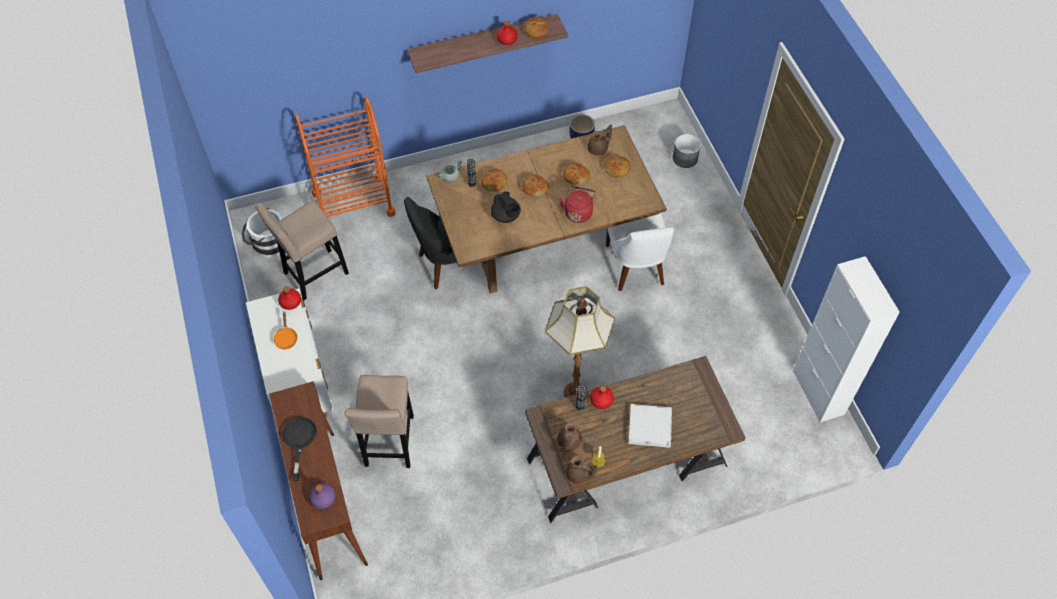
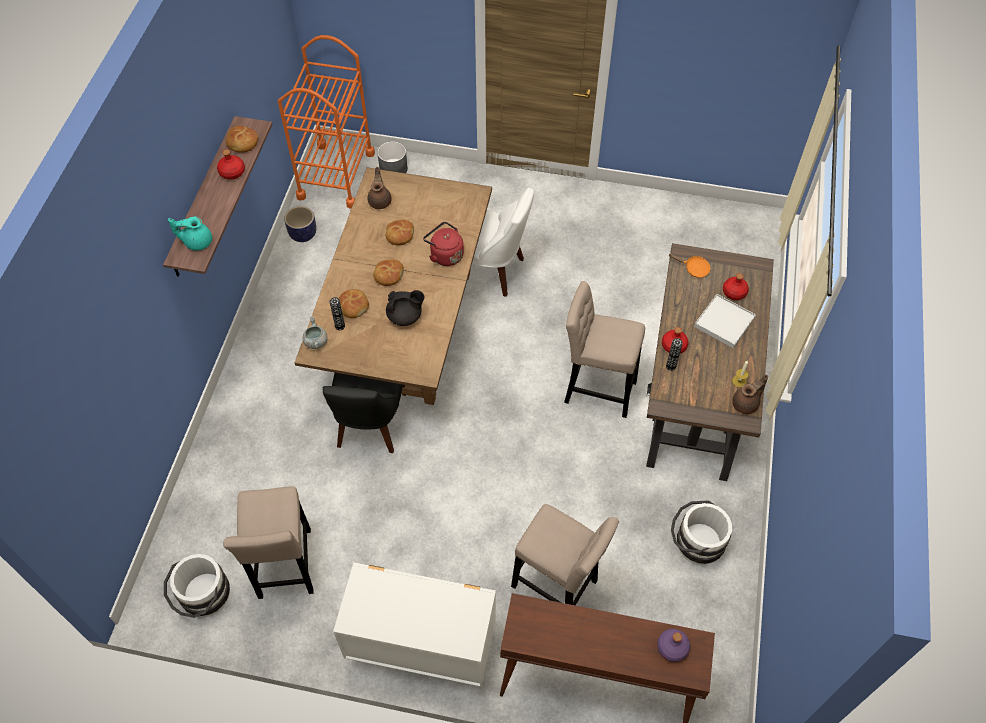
camera: 60 degrees left, 0 degrees up
orange frying pan [273,312,298,349] -> orange frying pan moved to [669,254,711,278]
red bottle [278,287,301,310] -> red bottle moved to [723,273,749,300]
black frying pan [282,417,317,481] -> none
orange cart [295,97,395,217] -> orange cart moved to [278,35,375,208]
floor lamp [545,286,615,397] -> beige stool [564,281,645,418]
brown teapot [557,422,582,452] -> none
bread [604,156,631,178] -> none
white cabinet [793,256,900,422] -> none
none -> turquoise teapot [168,216,212,251]
none -> white bucket [671,500,732,565]

